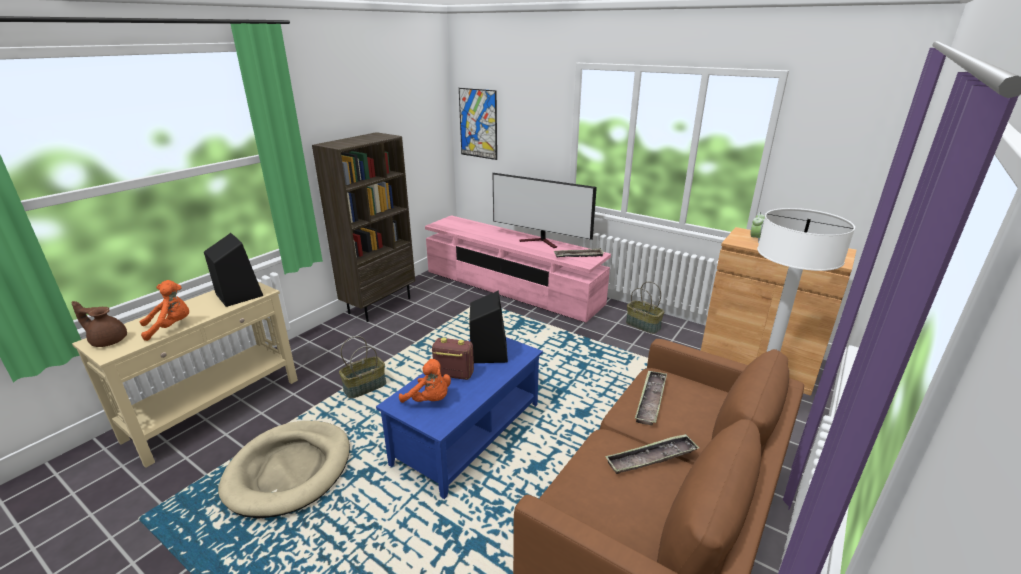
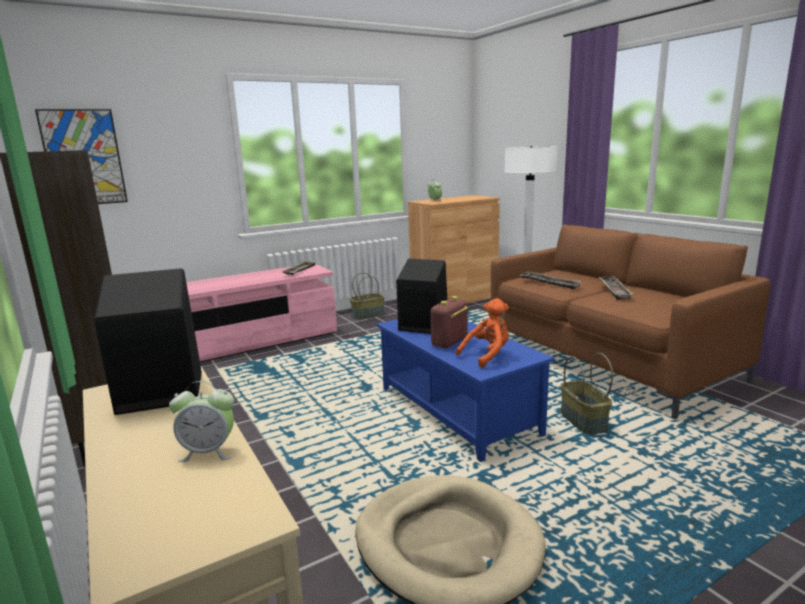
camera: 65 degrees left, 10 degrees down
brown teapot [72,301,127,347] -> none
orange plush toy [140,280,189,341] -> alarm clock [169,381,234,462]
basket [339,336,386,398] -> basket moved to [560,353,613,435]
television [493,173,597,248] -> none

